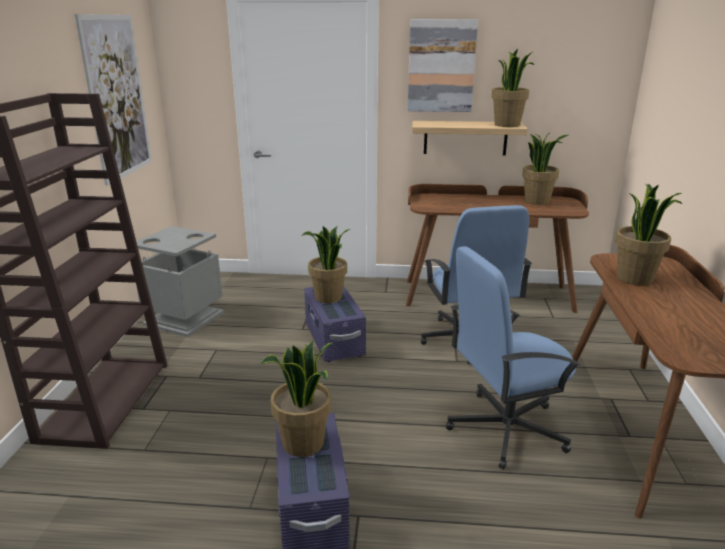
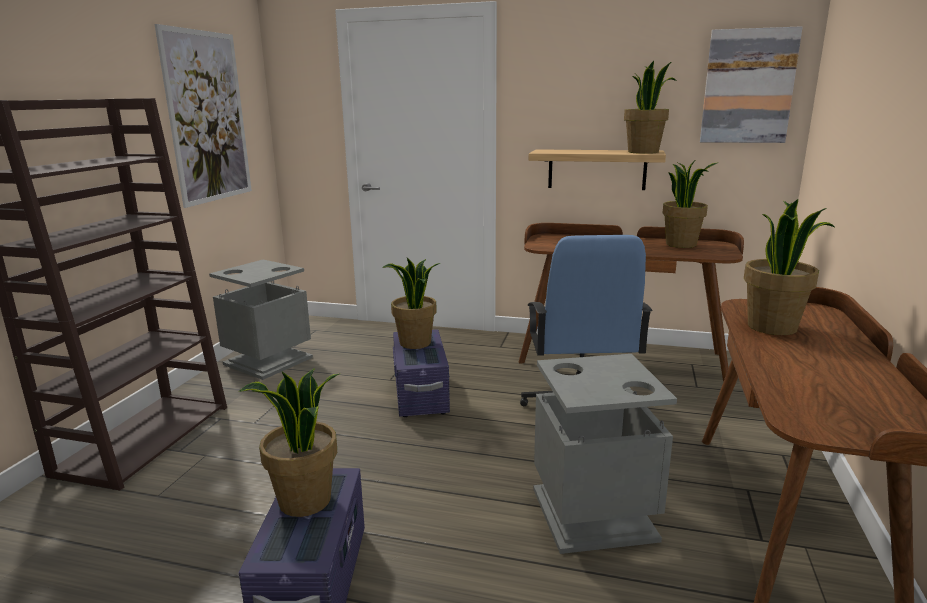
camera: 10 degrees right, 5 degrees down
picture [407,19,478,112] -> picture moved to [700,26,803,143]
blue office chair [446,246,581,469] -> grey trash can [533,354,677,554]

